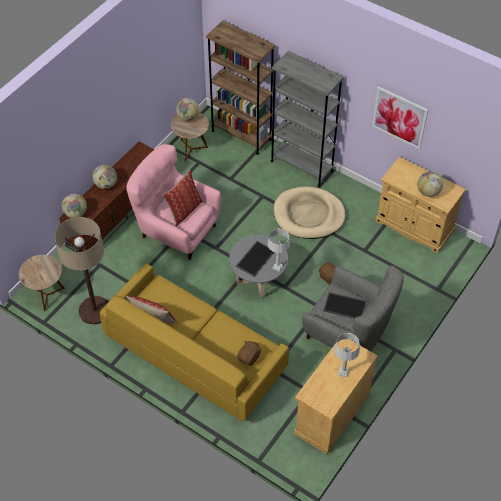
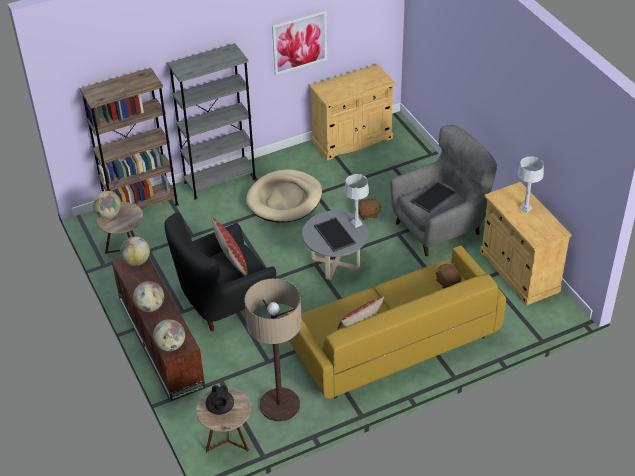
camera: 60 degrees left, 10 degrees down
pink armchair [126,144,221,260] -> black armchair [164,213,276,331]
globe [417,172,443,197] -> globe moved to [120,237,150,266]
none -> black teapot [206,385,234,415]

